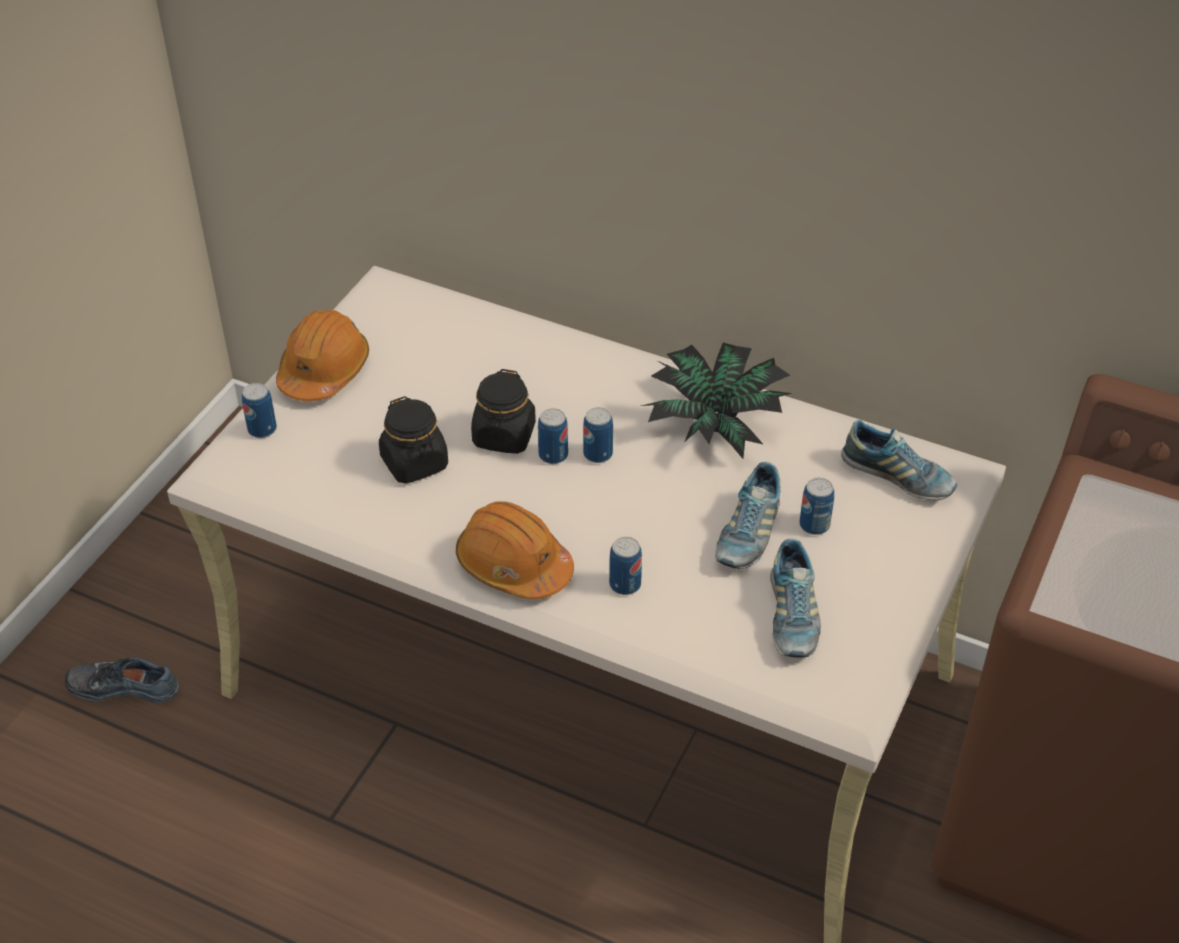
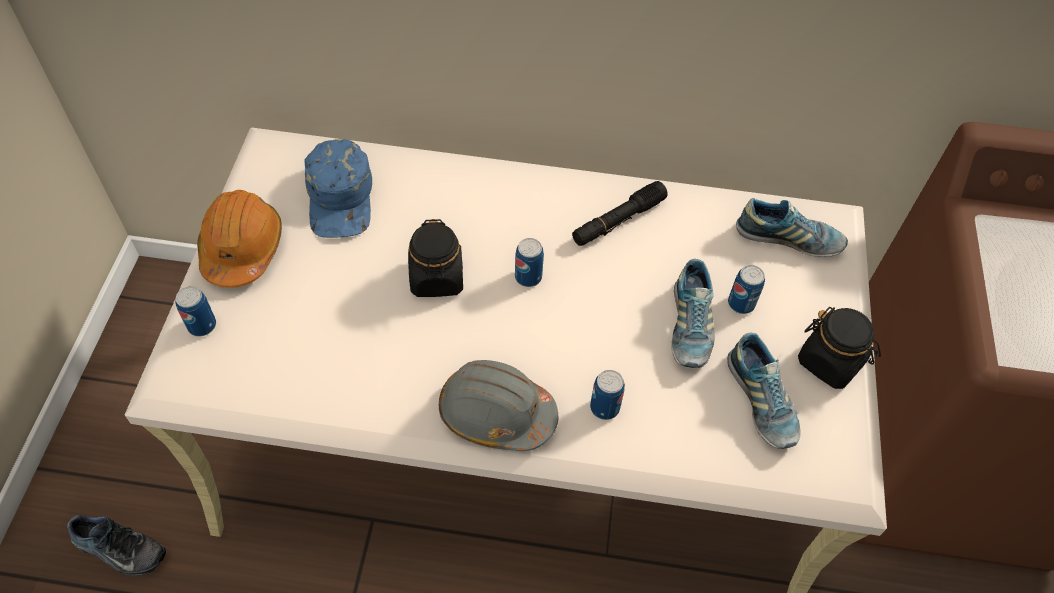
camera: 20 degrees left, 10 degrees up
shoe [65,658,179,704] -> shoe turned 150 degrees counterclockwise [67,515,166,576]
black jar [379,396,448,484] -> black jar moved to [798,307,881,389]
orange hard hat [456,501,574,599] -> grey hard hat [439,360,558,451]
can [538,408,568,464] -> none
potted plant [641,343,792,459] -> black flashlight [572,181,668,246]
none -> blue cap [304,139,372,238]

